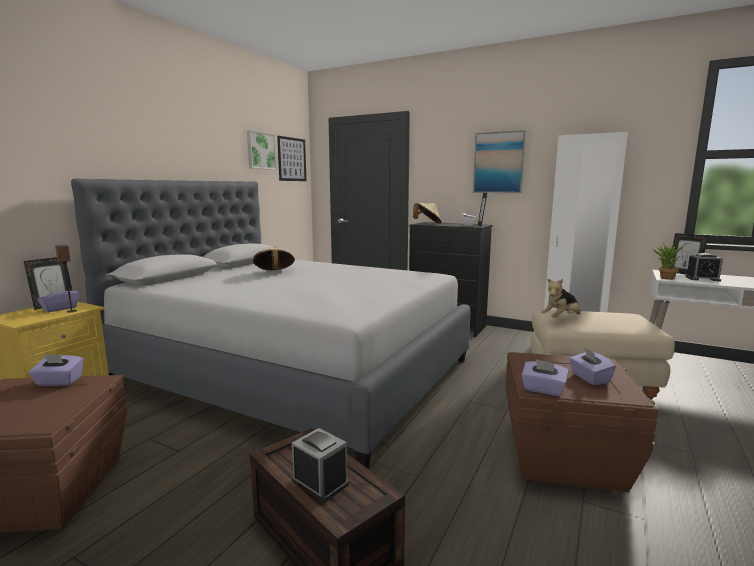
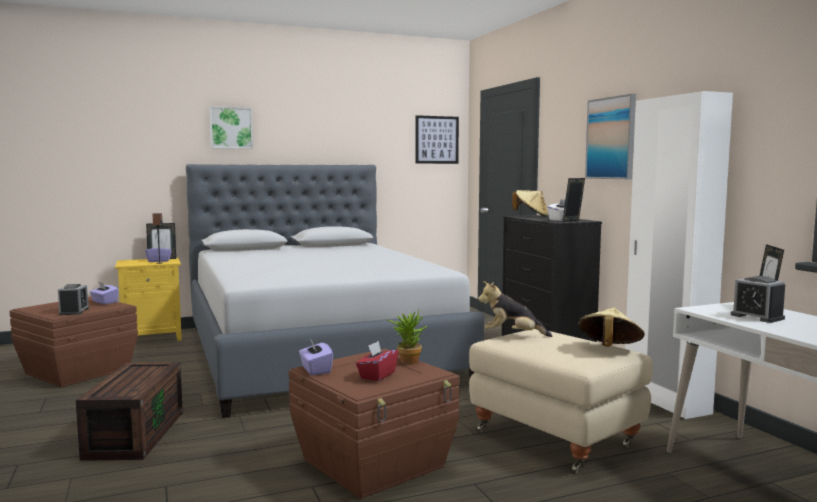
camera: 40 degrees right, 5 degrees down
picture [247,130,276,170] -> picture moved to [209,106,253,149]
beige hat [253,246,295,270] -> beige hat moved to [578,308,645,347]
alarm clock [292,428,349,502] -> alarm clock moved to [58,284,89,315]
purple tissue box [569,347,616,385] -> red tissue box [356,341,398,381]
potted plant [652,243,684,280] -> potted plant moved to [387,309,427,364]

